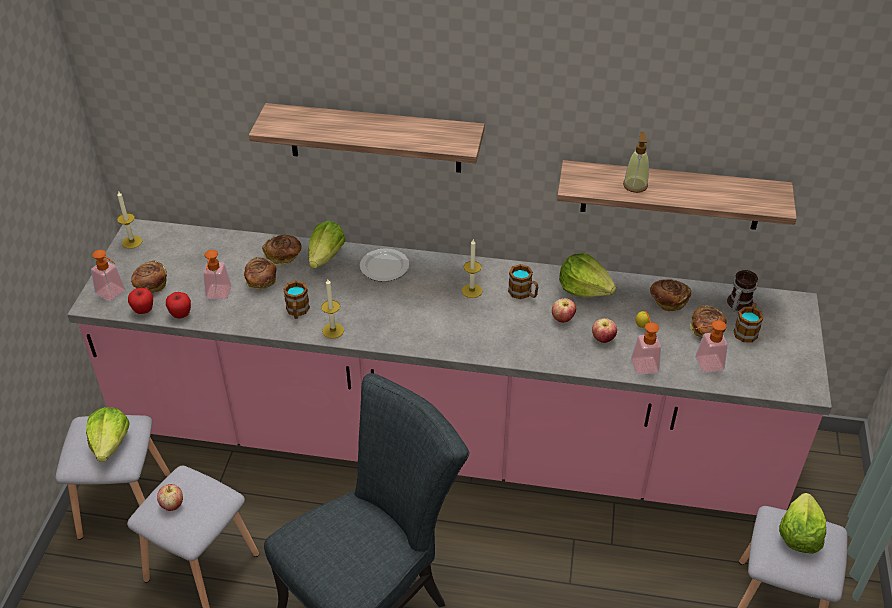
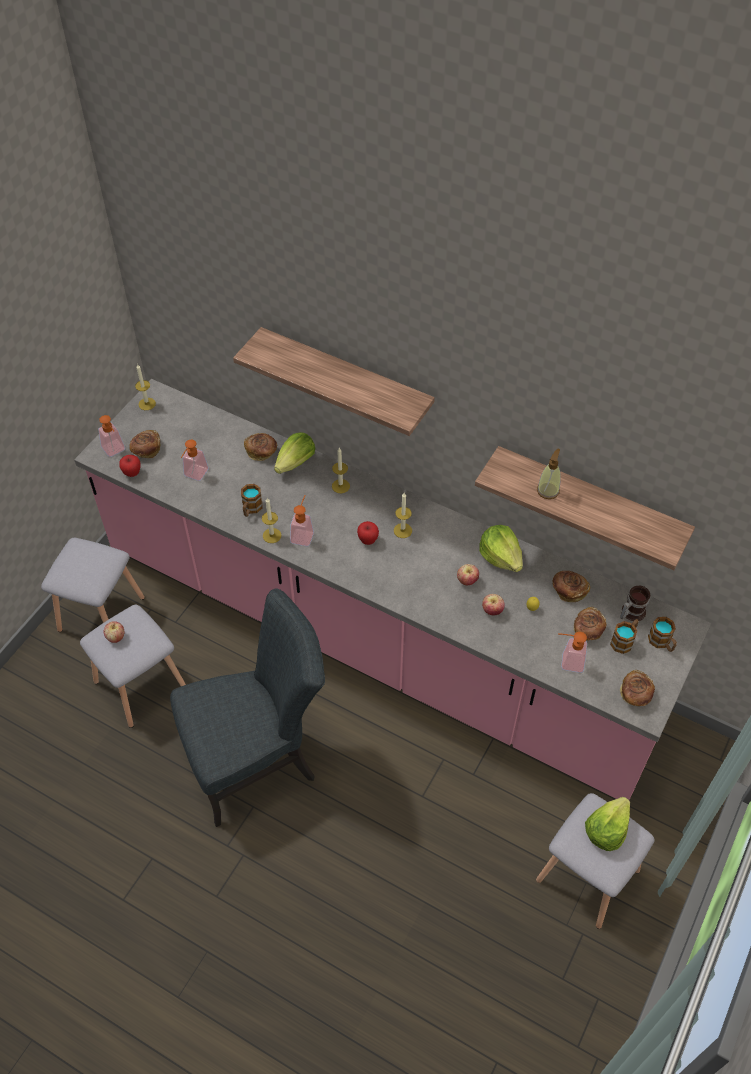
camera: 20 degrees right, 10 degrees up
lettuce [86,407,130,462] -> none
apple [166,292,191,319] -> apple moved to [357,521,379,545]
bread [244,257,276,289] -> bread moved to [620,670,655,706]
plate [360,248,409,282] -> candle [332,448,350,493]
mug [508,264,538,299] -> mug moved to [648,617,677,652]
soap dispenser [631,311,661,375] -> soap dispenser moved to [290,495,314,546]

